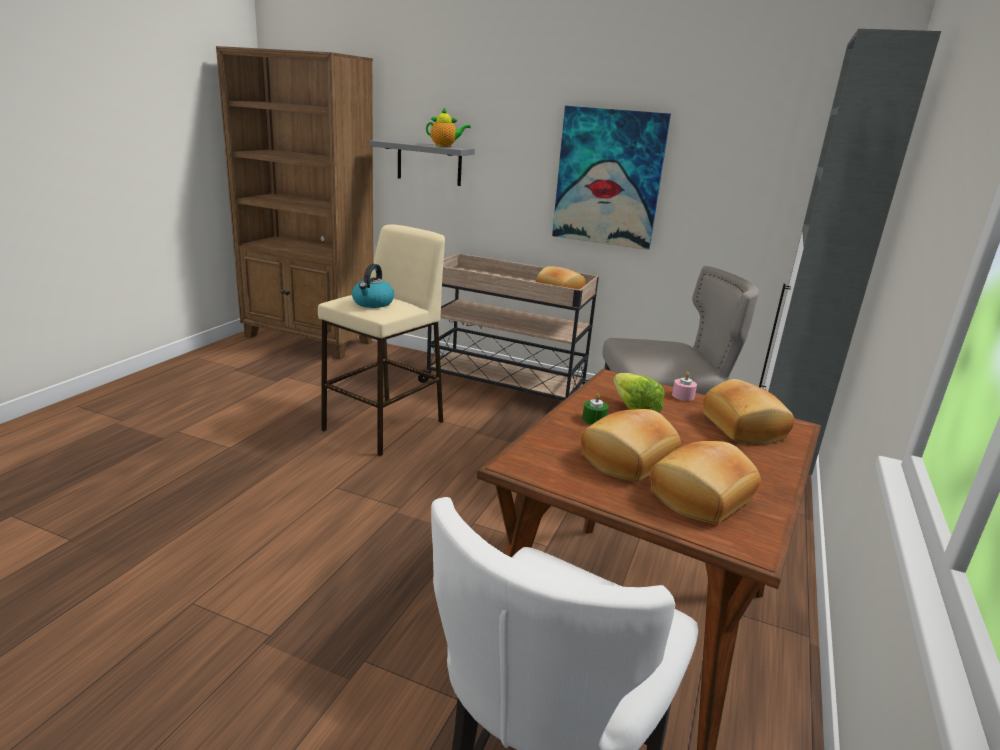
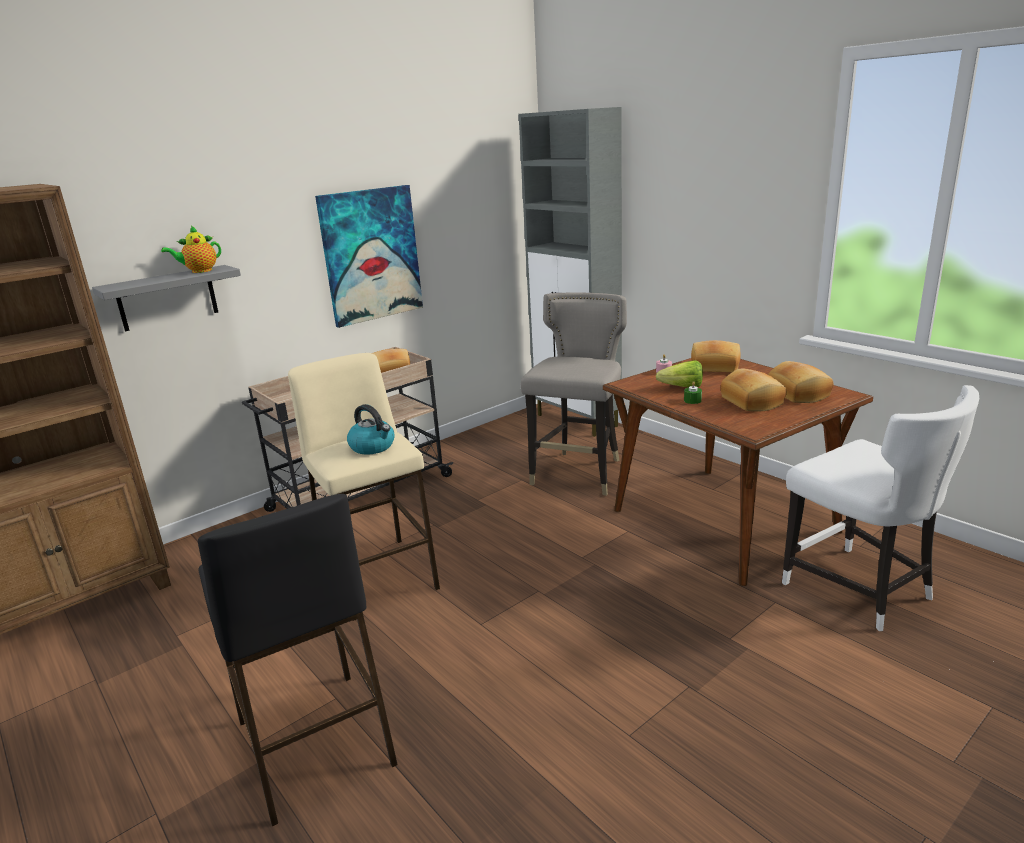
camera: 60 degrees left, 0 degrees up
teapot [426,107,471,147] -> teapot turned 150 degrees counterclockwise [161,226,221,273]
none -> black stool [198,494,398,826]

